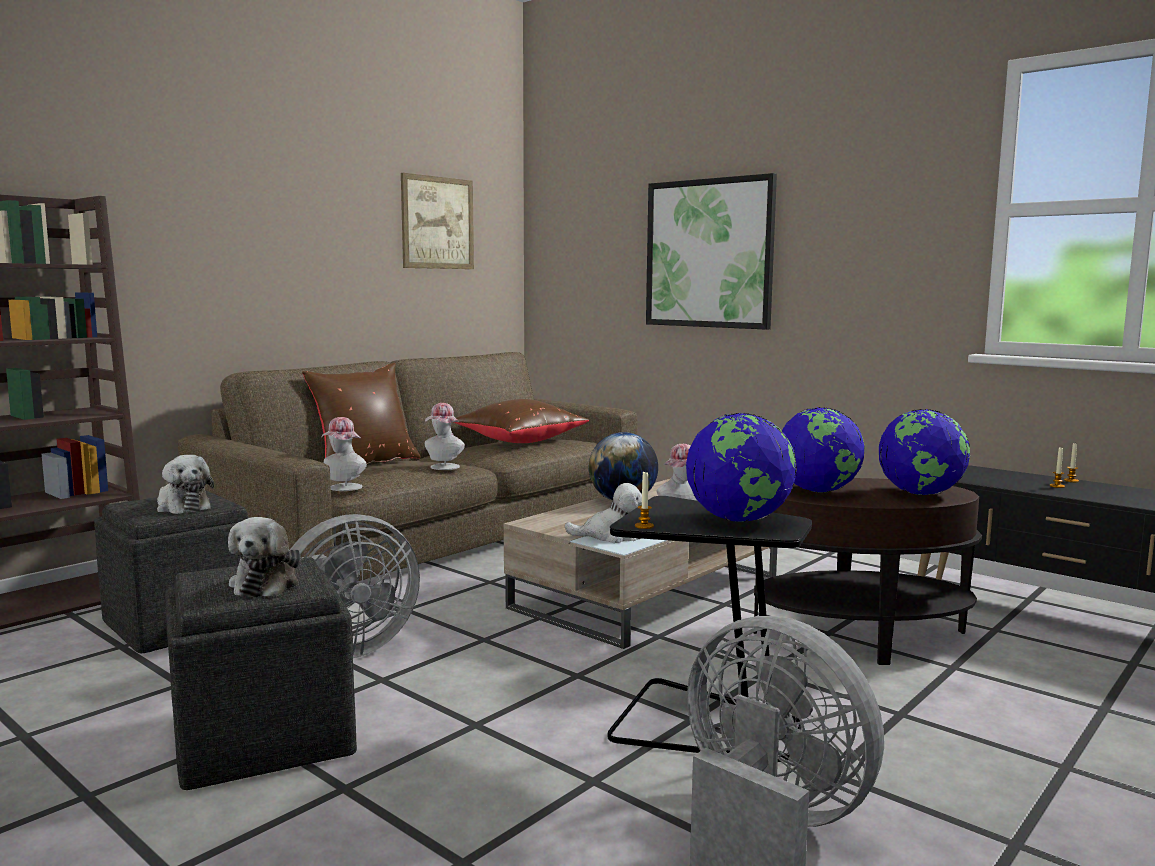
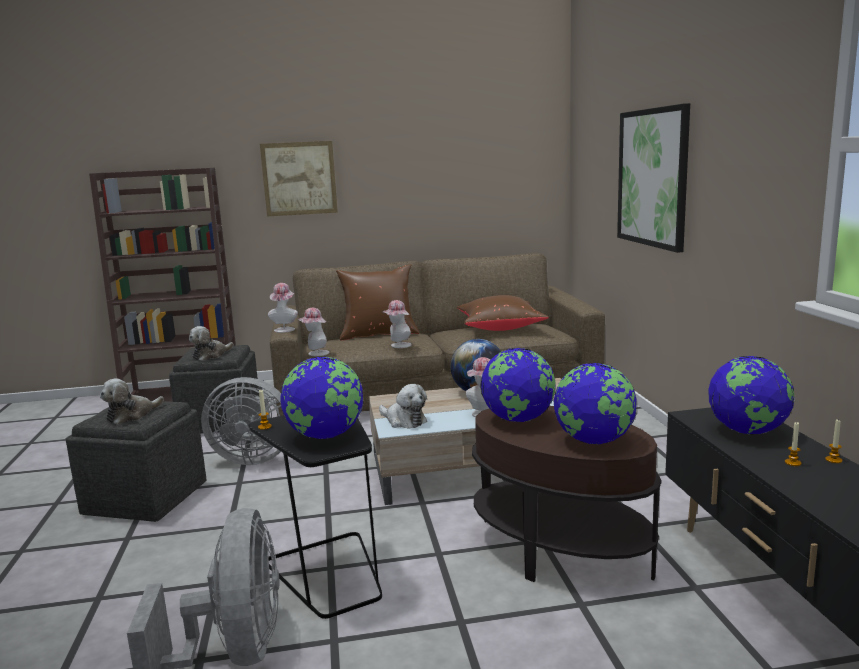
camera: 40 degrees right, 5 degrees up
plush toy [157,455,214,514] -> plush toy turned 45 degrees clockwise [189,326,234,361]
picture [401,173,474,269] -> picture moved to [260,141,338,216]
none -> hat [268,283,298,333]
none -> globe [708,356,795,435]

